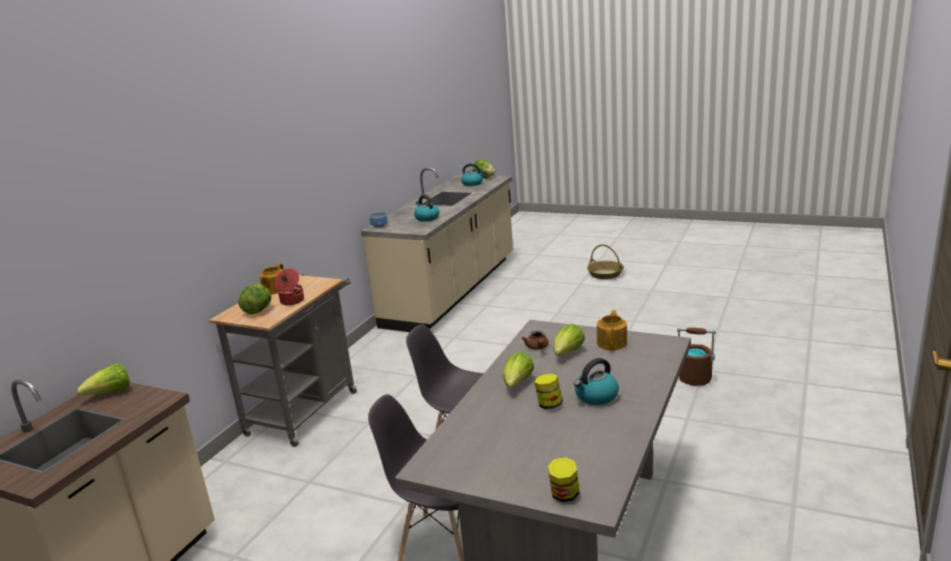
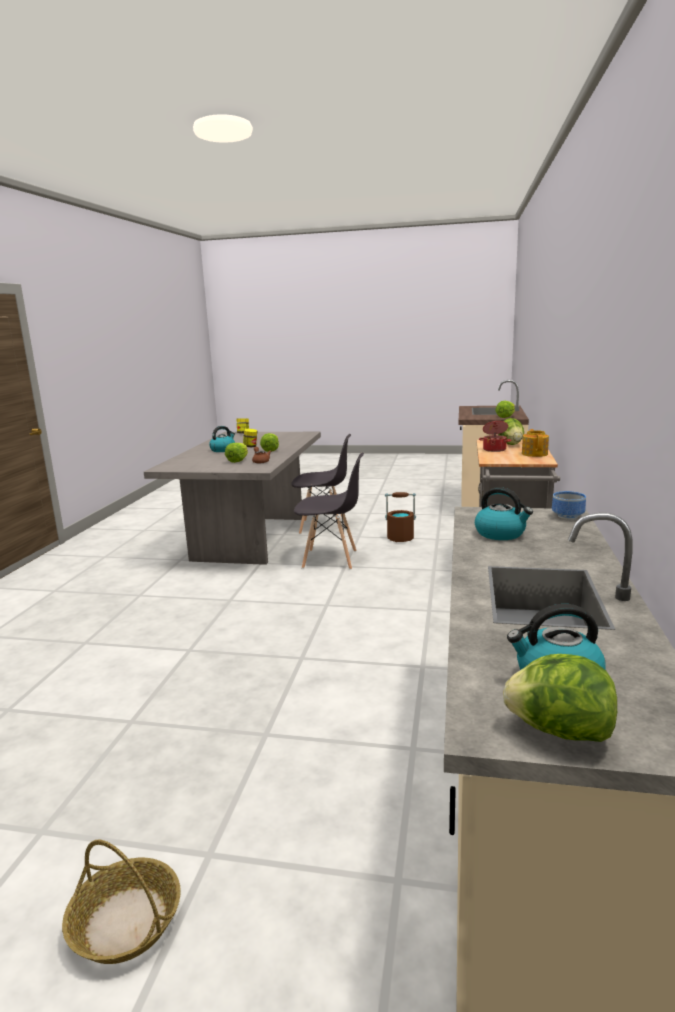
camera: 165 degrees right, 5 degrees down
teapot [597,310,627,350] -> none
brown bucket [677,328,716,386] -> brown bucket moved to [385,492,416,542]

